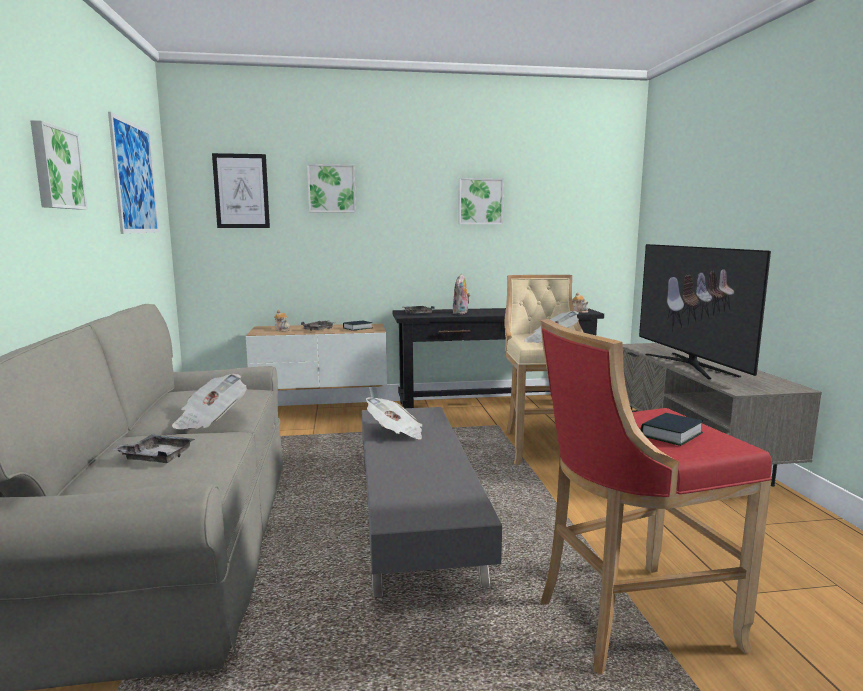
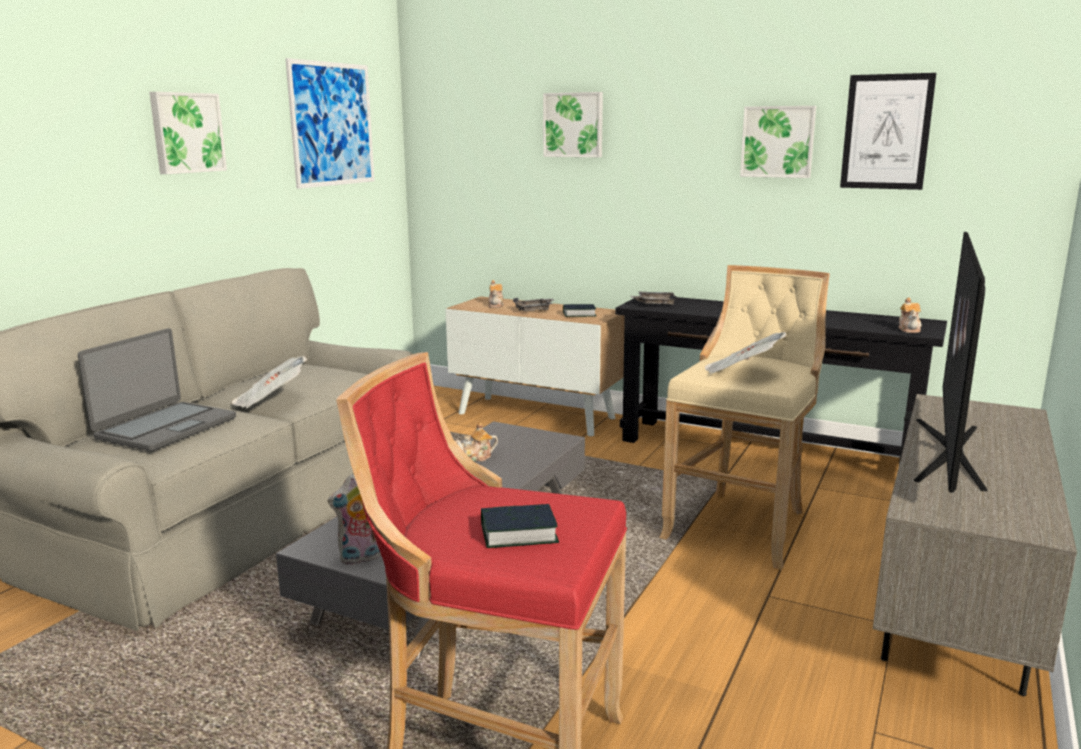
camera: 35 degrees right, 5 degrees up
grey tray [110,435,195,463] -> laptop [78,328,236,451]
picture [212,153,270,228] -> picture moved to [840,73,936,190]
newspaper [366,397,422,439] -> teapot [455,422,498,462]
plush toy [453,274,470,314] -> plush toy moved to [328,474,381,565]

